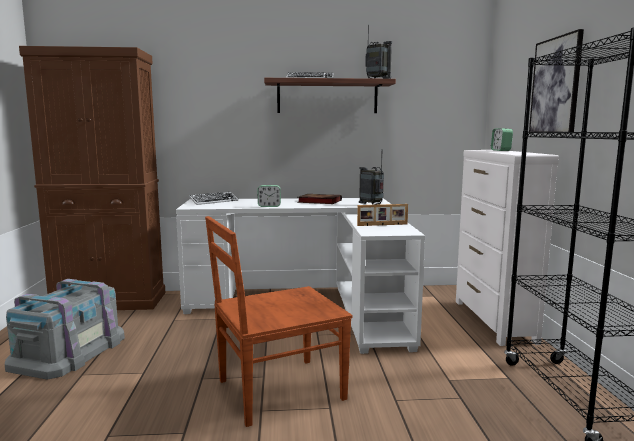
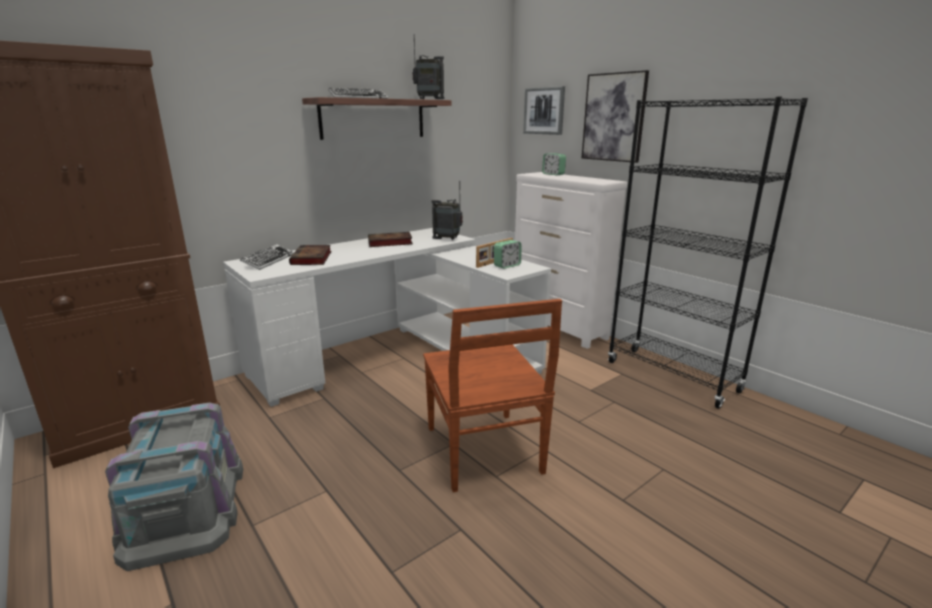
camera: 35 degrees left, 10 degrees up
brown chair [205,216,353,427] -> brown chair turned 45 degrees counterclockwise [423,299,562,492]
alarm clock [258,185,281,207] -> alarm clock moved to [494,240,521,269]
none -> book [289,245,332,265]
none -> picture [523,86,565,135]

